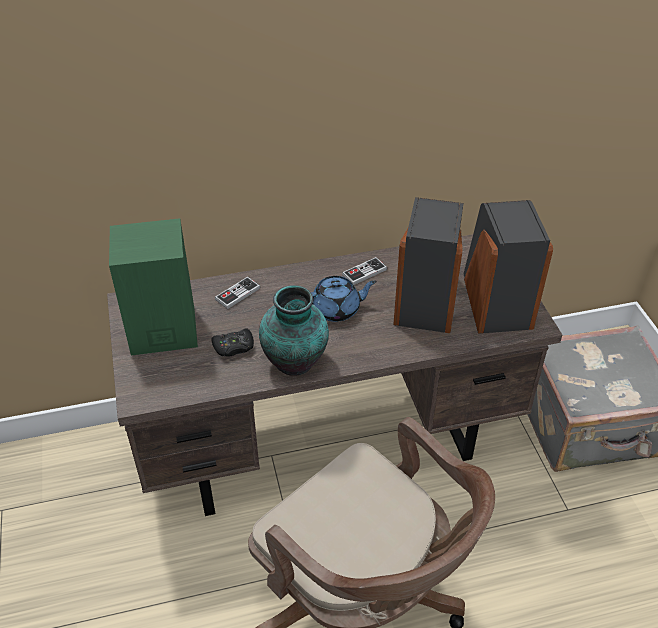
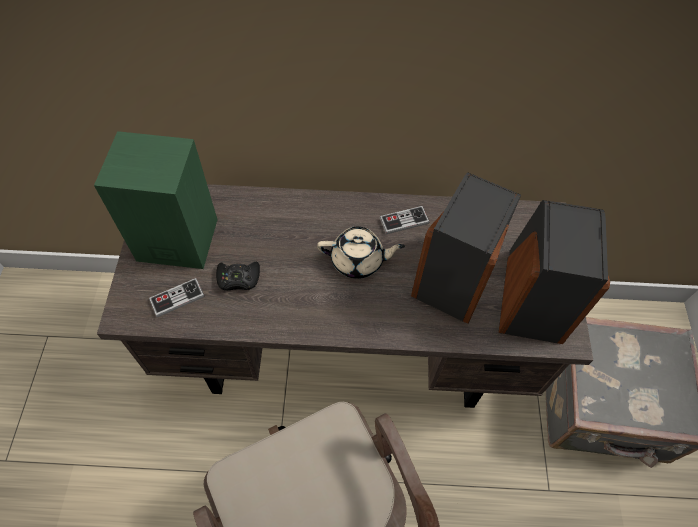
camera: 15 degrees right, 15 degrees up
game controller [215,277,260,309] -> game controller moved to [149,278,205,317]
vase [259,285,329,376] -> none
blue teapot [311,276,377,322] -> beige teapot [317,227,405,279]

